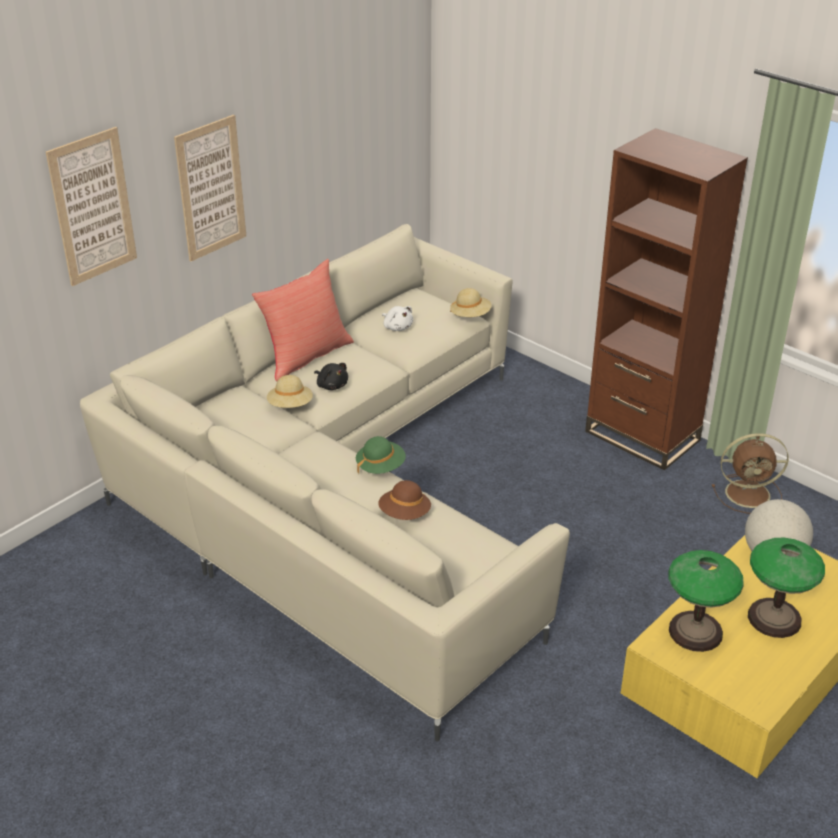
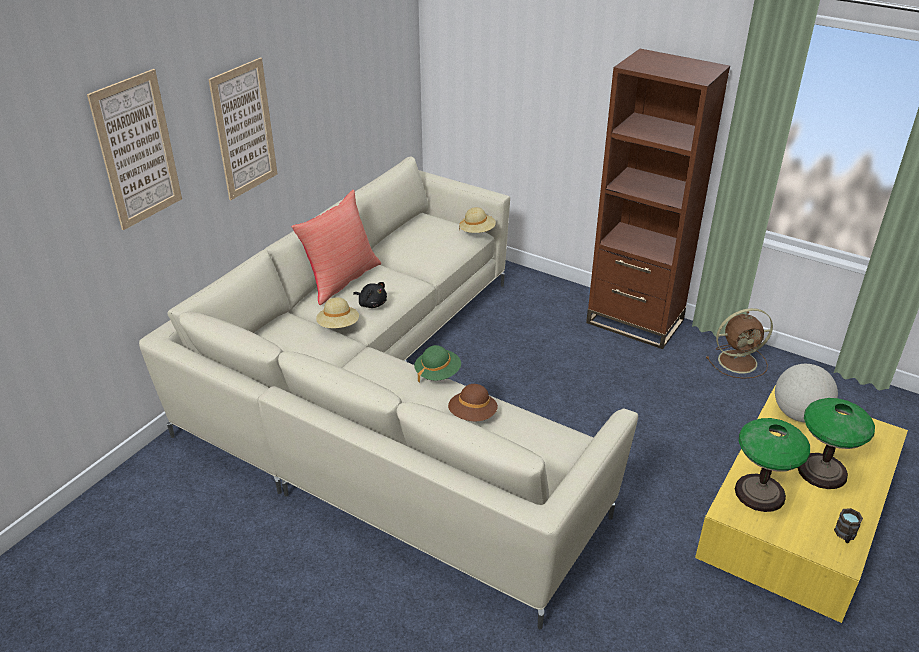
camera: 10 degrees left, 0 degrees up
white plush toy [382,306,413,331] -> none
none -> brown mug [834,508,863,543]

